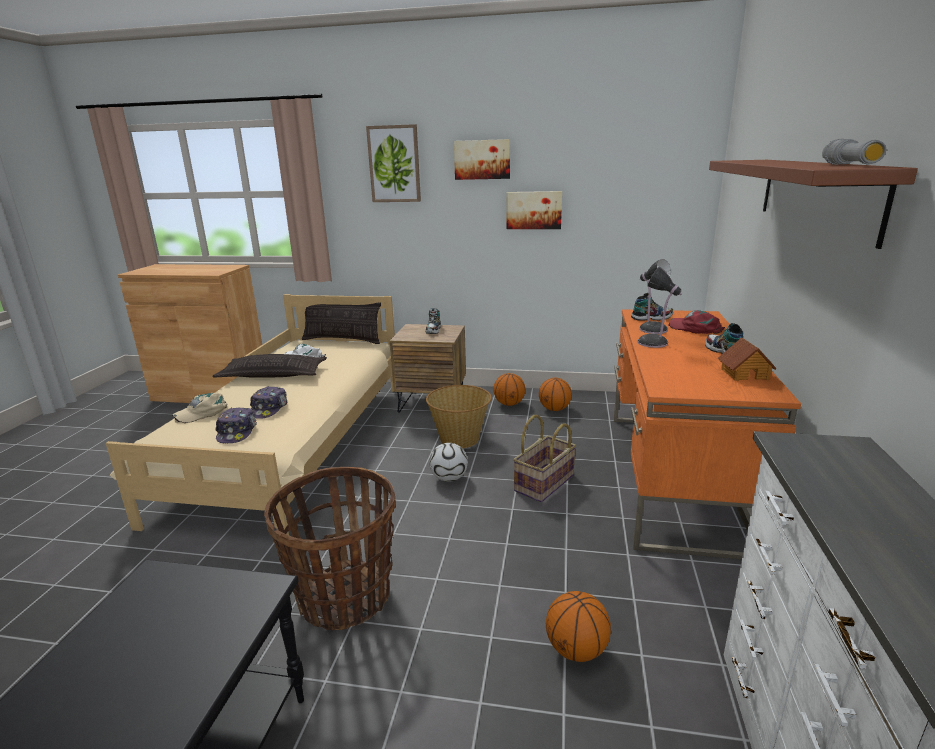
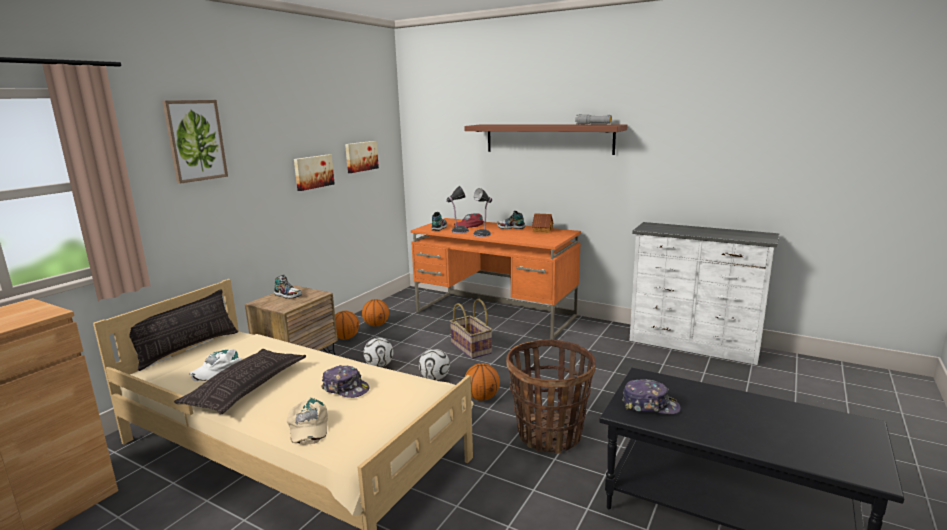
camera: 70 degrees left, 5 degrees down
cap [215,407,257,443] -> cap moved to [622,379,681,414]
basket [426,385,492,448] -> football [363,338,393,367]
picture [454,139,510,180] -> picture moved to [345,141,379,173]
basketball [546,591,611,662] -> basketball moved to [465,363,500,401]

